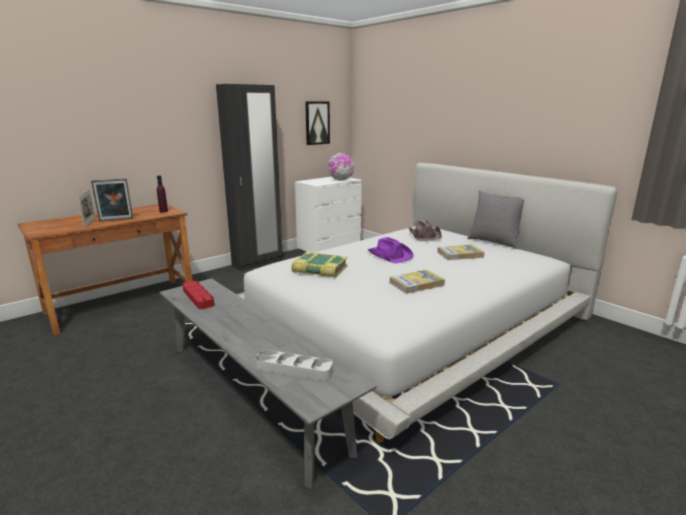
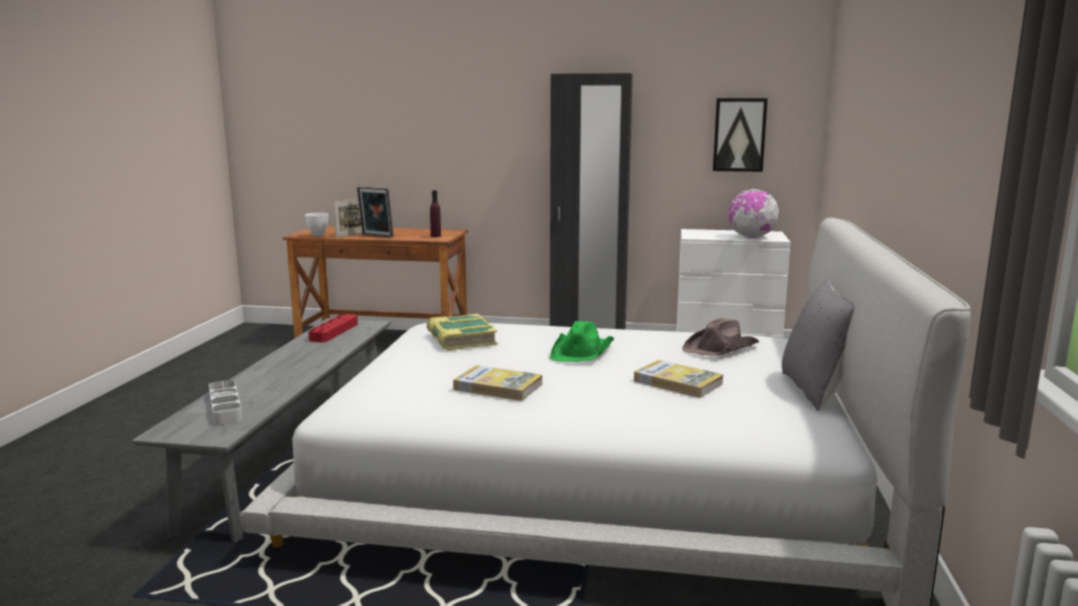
camera: 50 degrees right, 5 degrees down
purple hat [368,237,414,263] -> green hat [550,321,614,362]
none -> white bowl [305,213,329,237]

